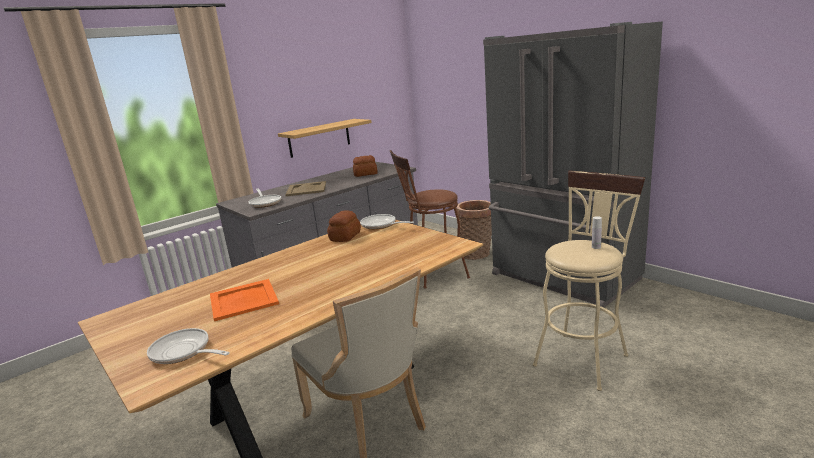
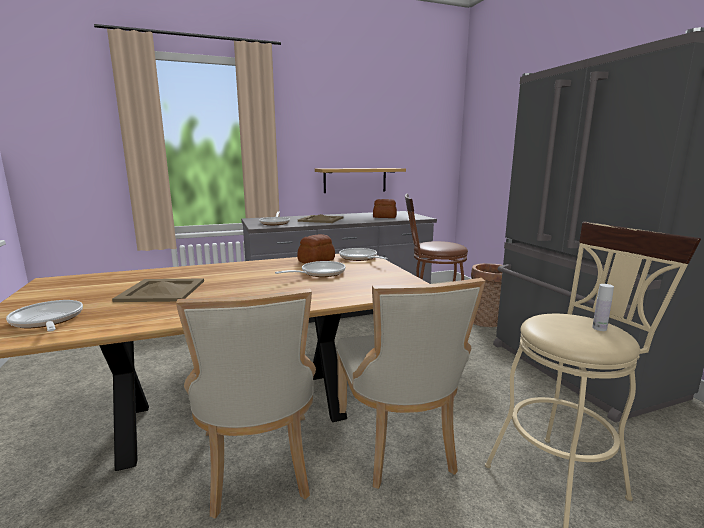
camera: 20 degrees right, 5 degrees down
orange tray [210,279,279,321] -> beige tray [112,279,204,302]
none -> frying pan [275,261,345,277]
none -> beige chair [337,278,485,489]

